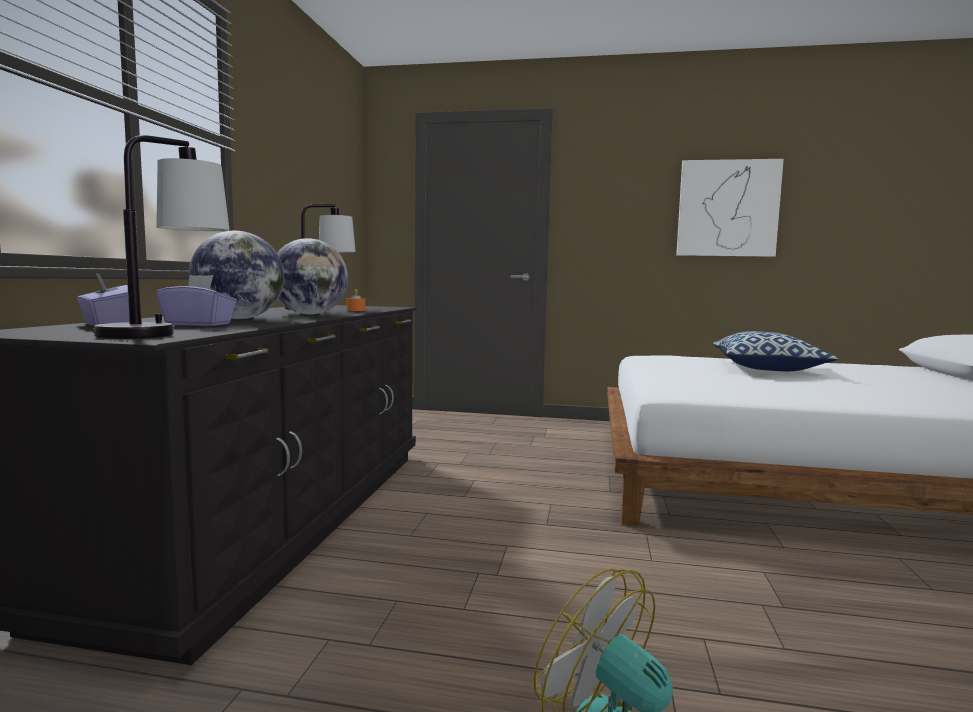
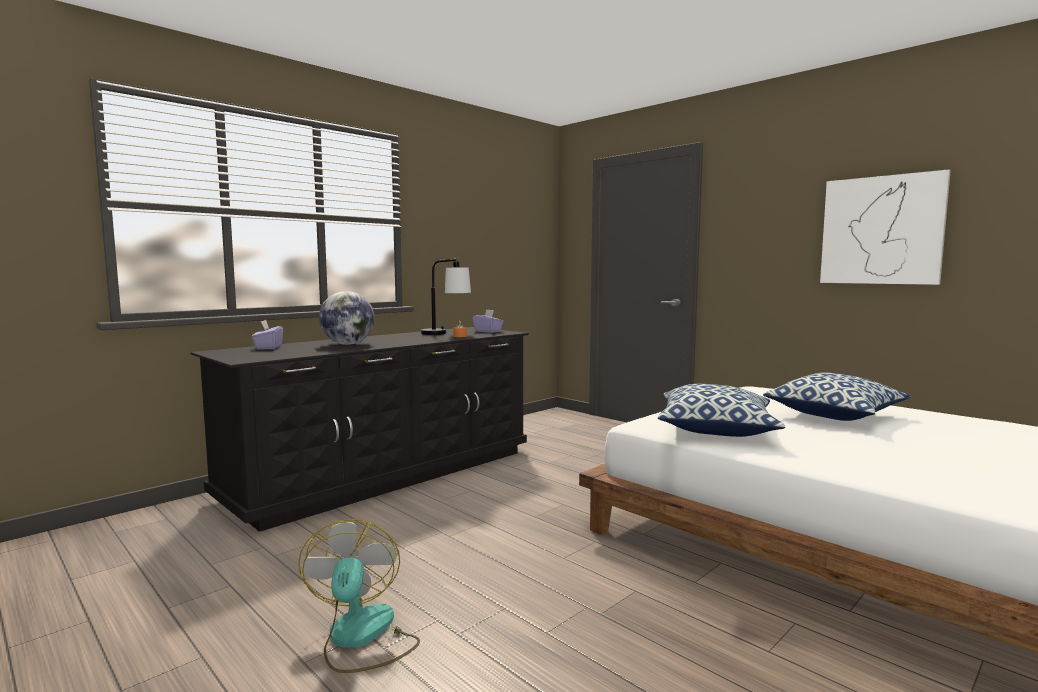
camera: 35 degrees right, 0 degrees up
table lamp [93,135,229,339] -> none
purple tissue box [156,275,237,326] -> purple tissue box moved to [472,309,504,333]
globe [277,238,348,314] -> none
none -> pillow [658,384,785,437]

